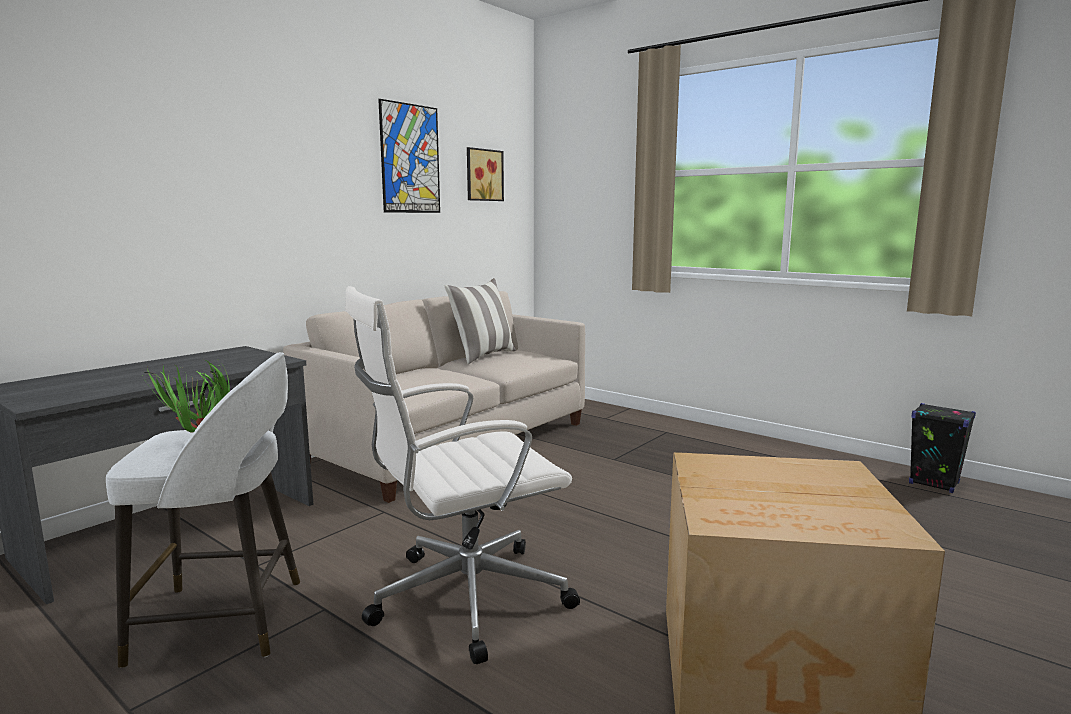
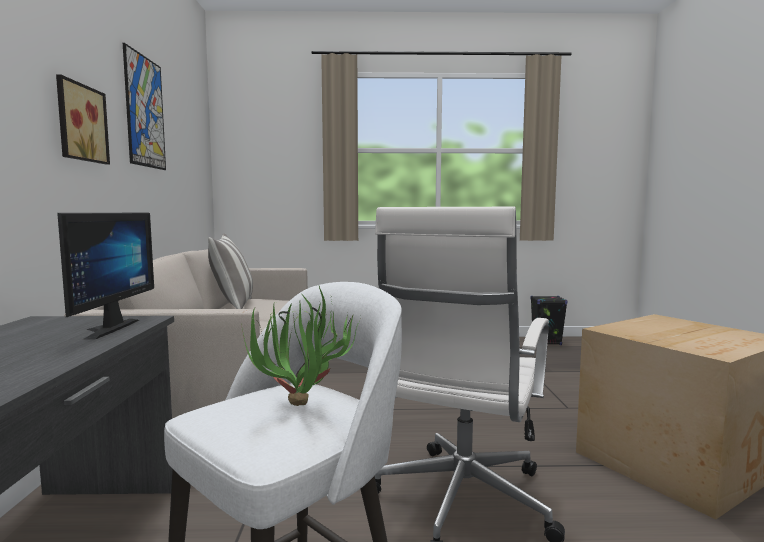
camera: 40 degrees left, 5 degrees down
picture [467,147,504,201] -> picture moved to [56,75,110,164]
none -> monitor [57,213,154,339]

